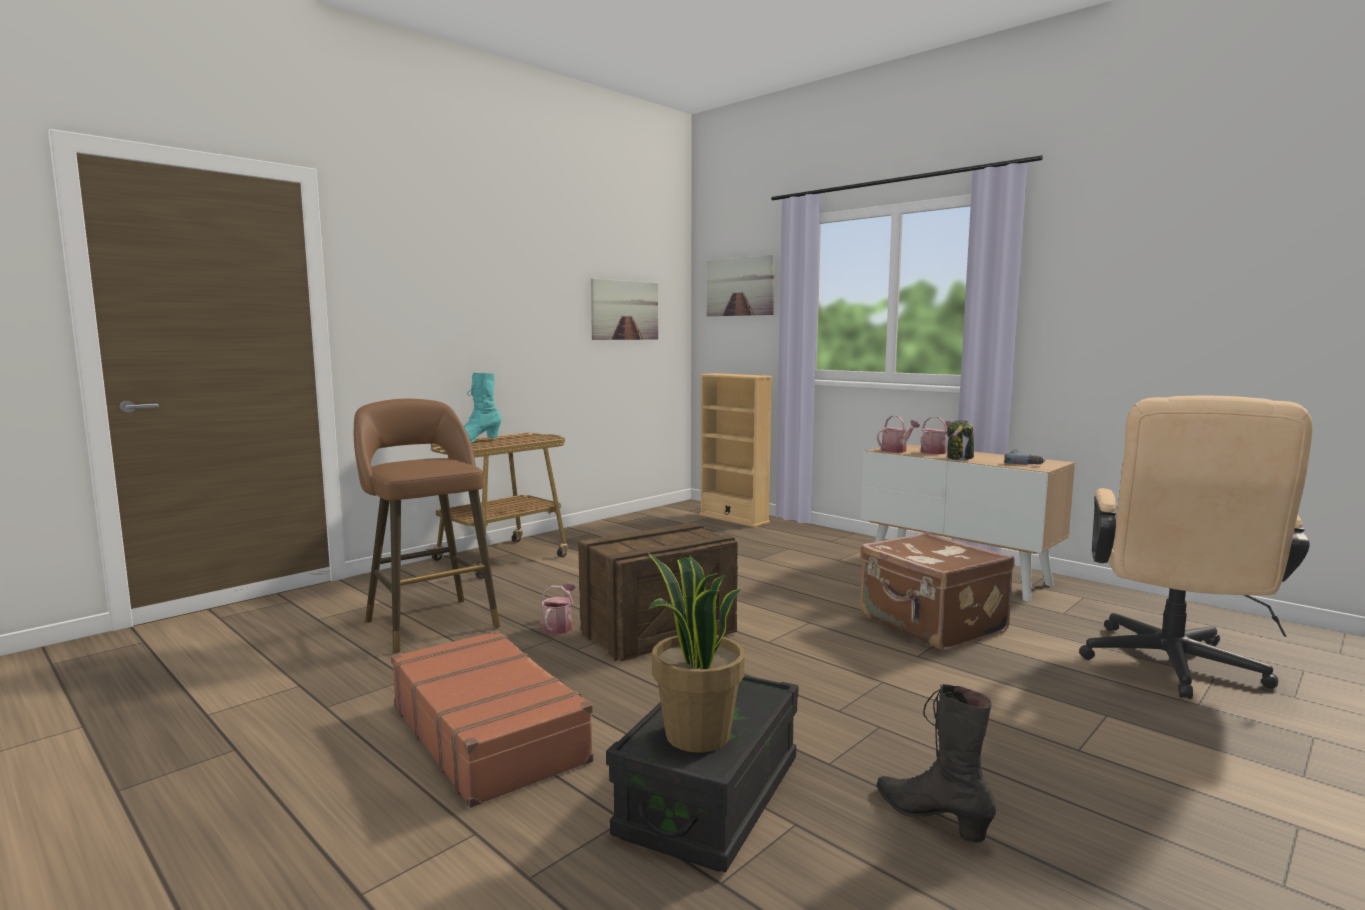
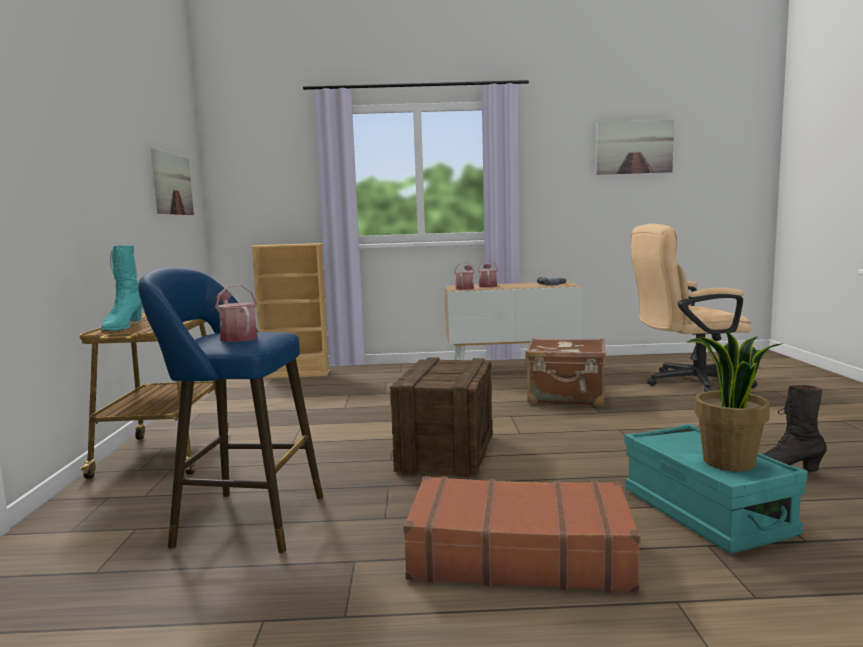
camera: 45 degrees left, 0 degrees up
brown stool [354,399,500,653] -> blue stool [138,268,323,553]
watering can [541,583,576,635] -> watering can moved to [215,284,257,342]
black storage box [606,675,798,873] -> turquoise storage box [624,424,808,553]
picture [707,255,775,316] -> picture moved to [596,120,674,175]
jar [947,420,974,460] -> none
beige office chair [1079,396,1313,699] -> beige office chair turned 105 degrees clockwise [631,224,758,392]

